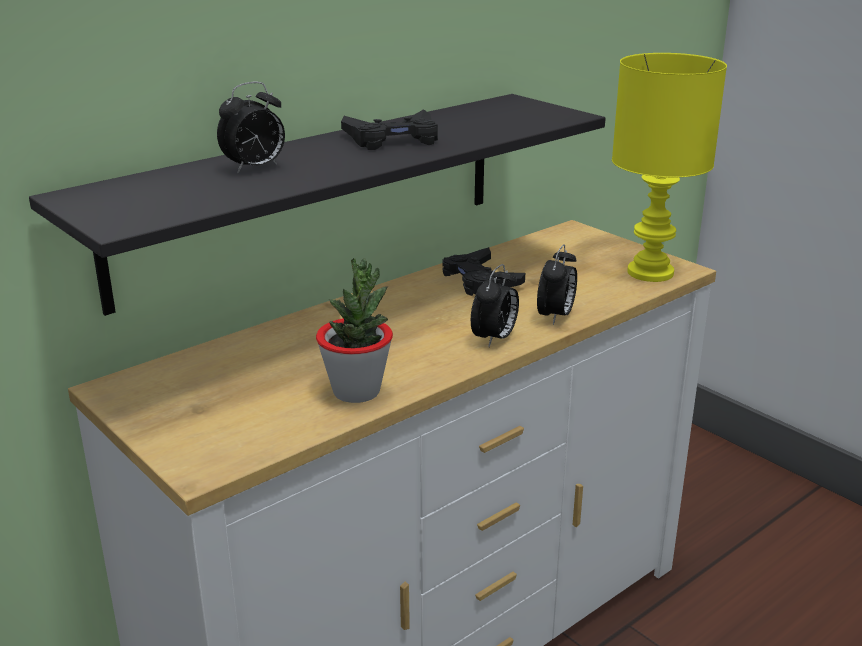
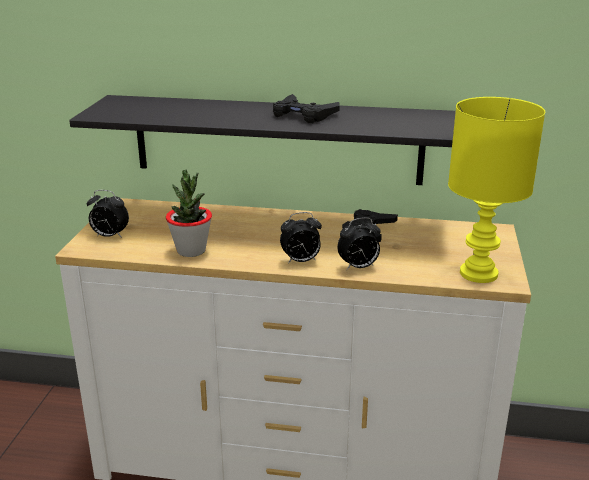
camera: 50 degrees right, 0 degrees up
alarm clock [217,82,285,173] -> alarm clock moved to [87,190,129,238]

